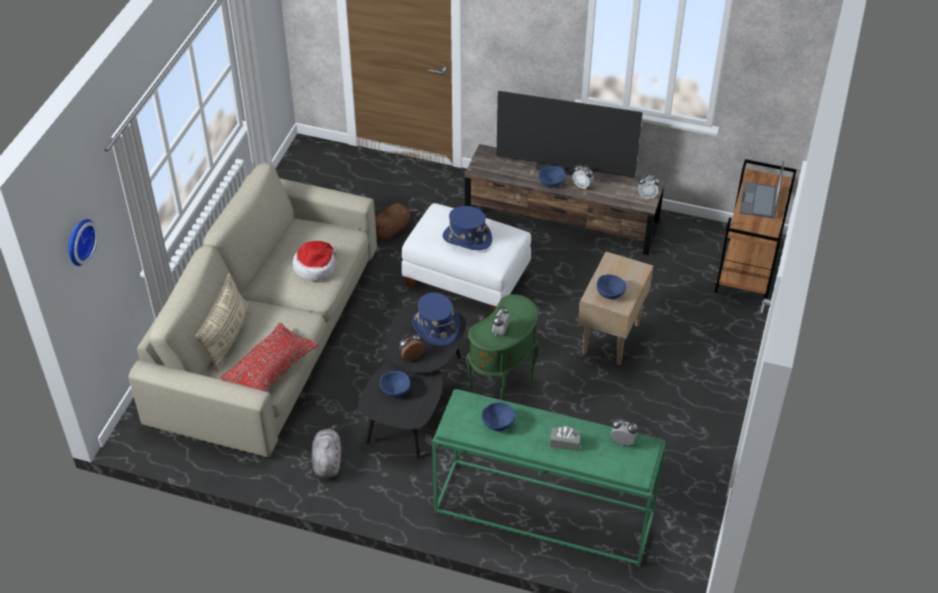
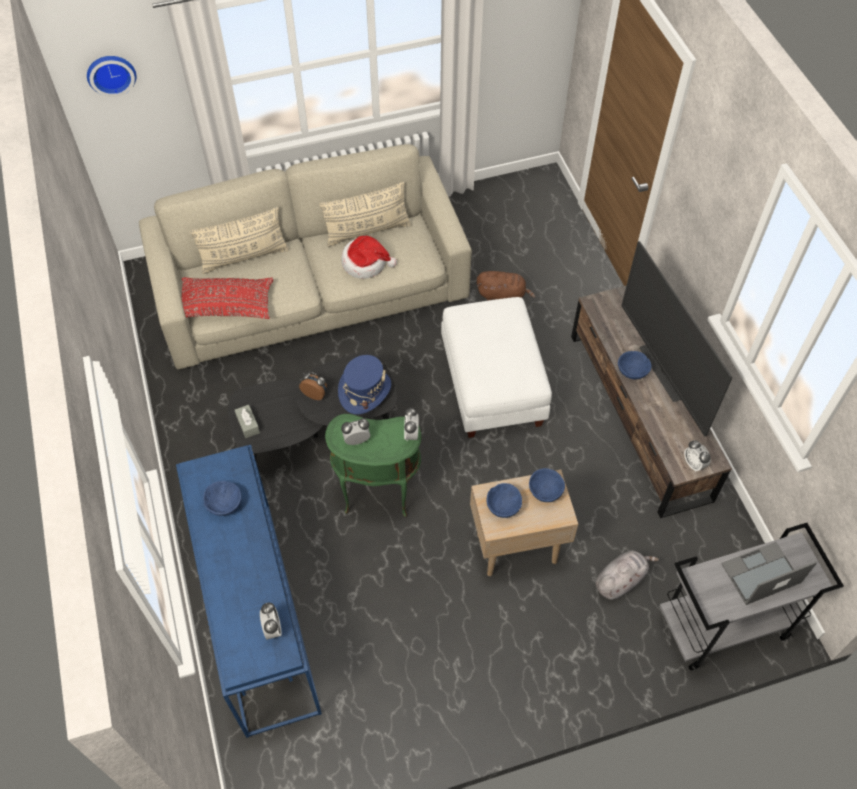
camera: 55 degrees right, 10 degrees up
grey plush toy [311,424,341,478] -> grey plush toy moved to [596,550,659,600]
blue bowl [379,371,410,397] -> blue bowl moved to [529,468,565,502]
green console table [432,389,666,567] -> blue console table [176,445,322,738]
blue hat [443,206,492,250] -> none
grey tissue box [550,426,581,451] -> grey tissue box moved to [235,405,260,438]
alarm clock [572,163,594,190] -> alarm clock moved to [404,408,419,441]
brown cart [715,159,797,300] -> grey cart [659,523,844,671]
none -> beige pillow [319,182,411,247]

